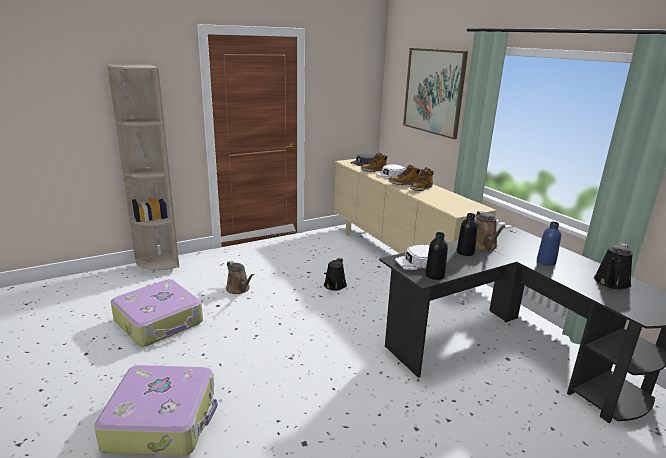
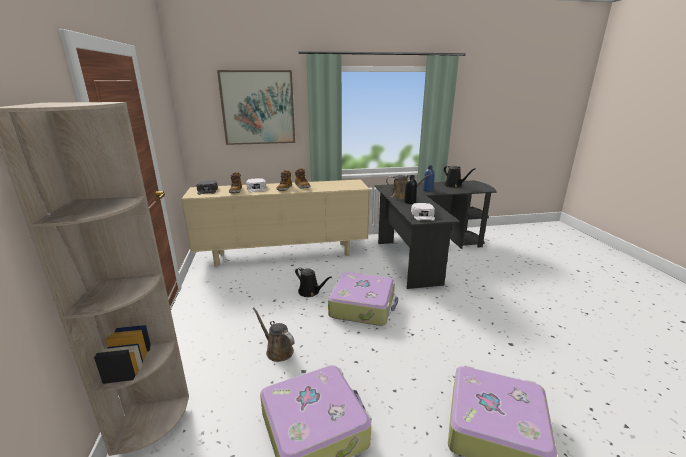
camera: 70 degrees left, 0 degrees up
brown watering can [226,261,254,294] -> brown watering can turned 120 degrees counterclockwise [253,307,295,362]
black bottle [425,232,448,280] -> none
none -> suitcase [328,272,398,326]

